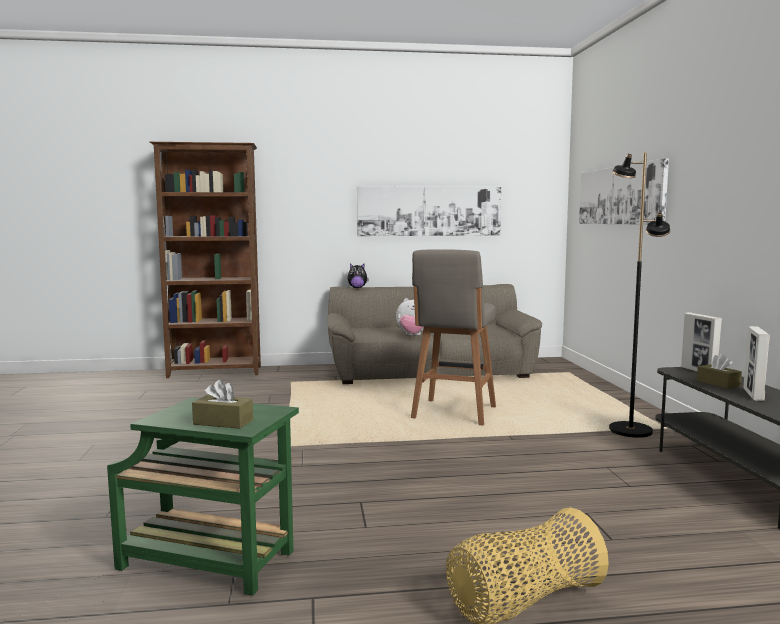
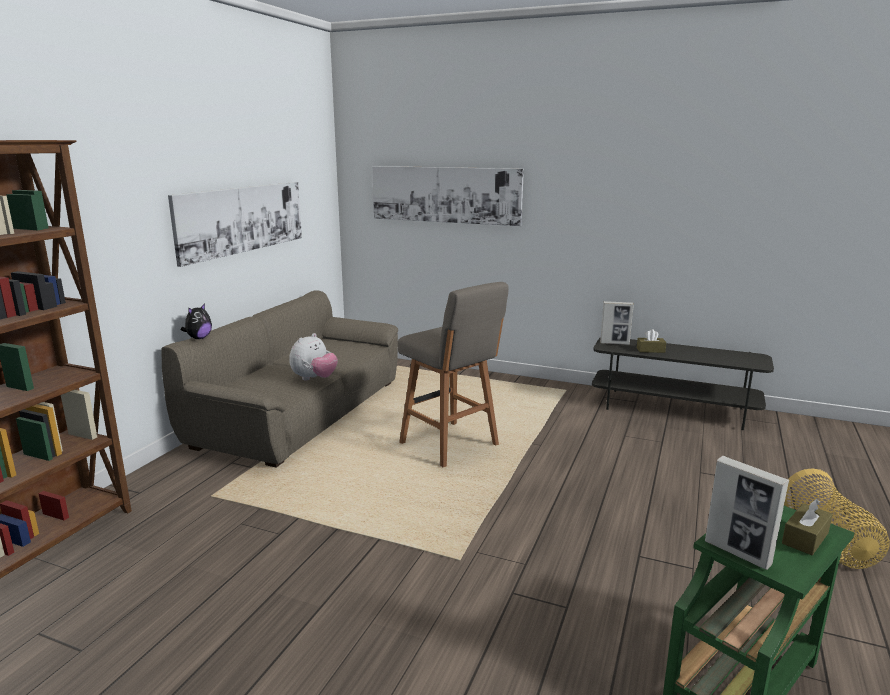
camera: 60 degrees left, 10 degrees up
black floor lamp [609,153,670,438] -> none
picture frame [743,326,770,401] -> picture frame moved to [705,456,789,570]

